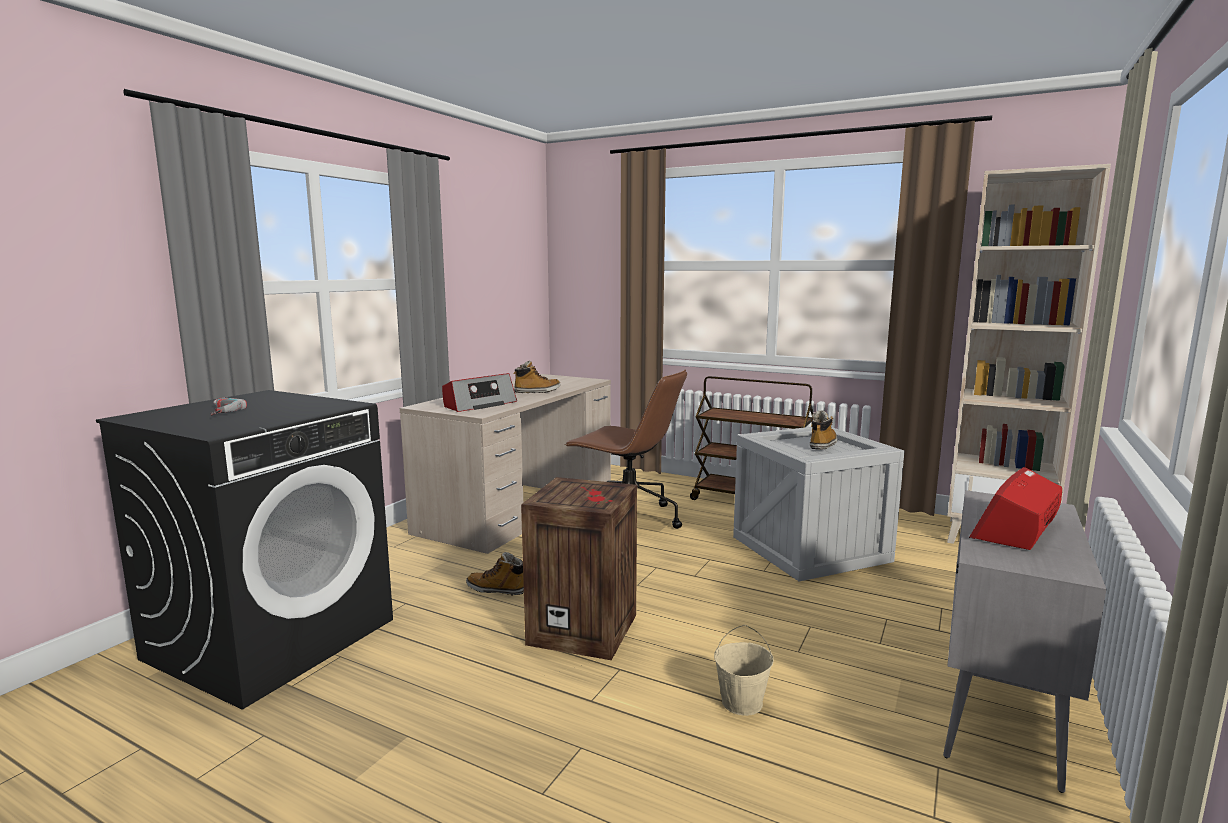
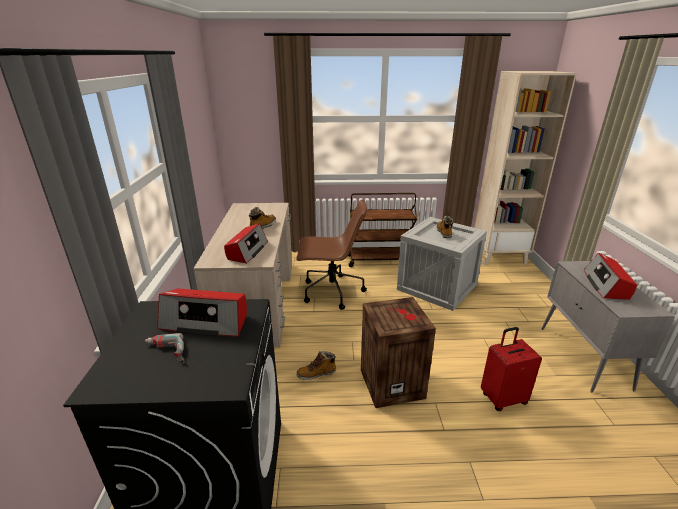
camera: 30 degrees left, 15 degrees up
beige bucket [714,625,774,716] -> red suitcase [481,327,542,411]
none -> radio [157,288,247,337]

